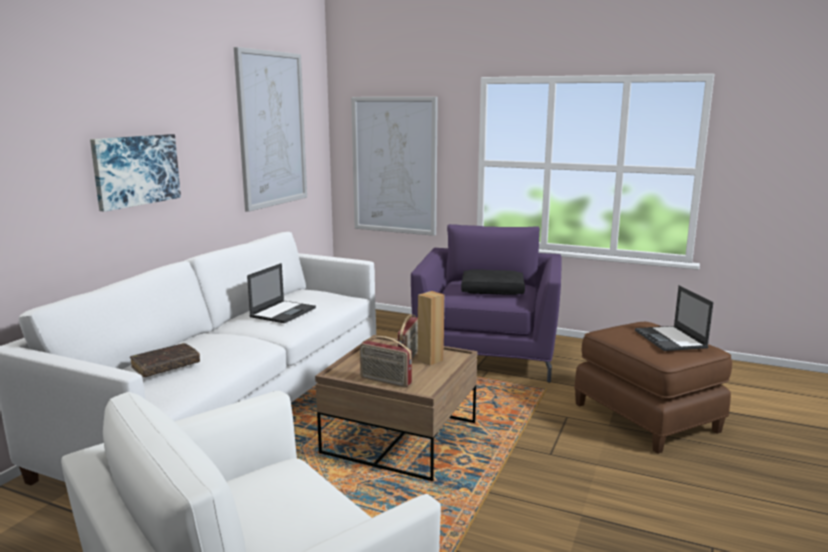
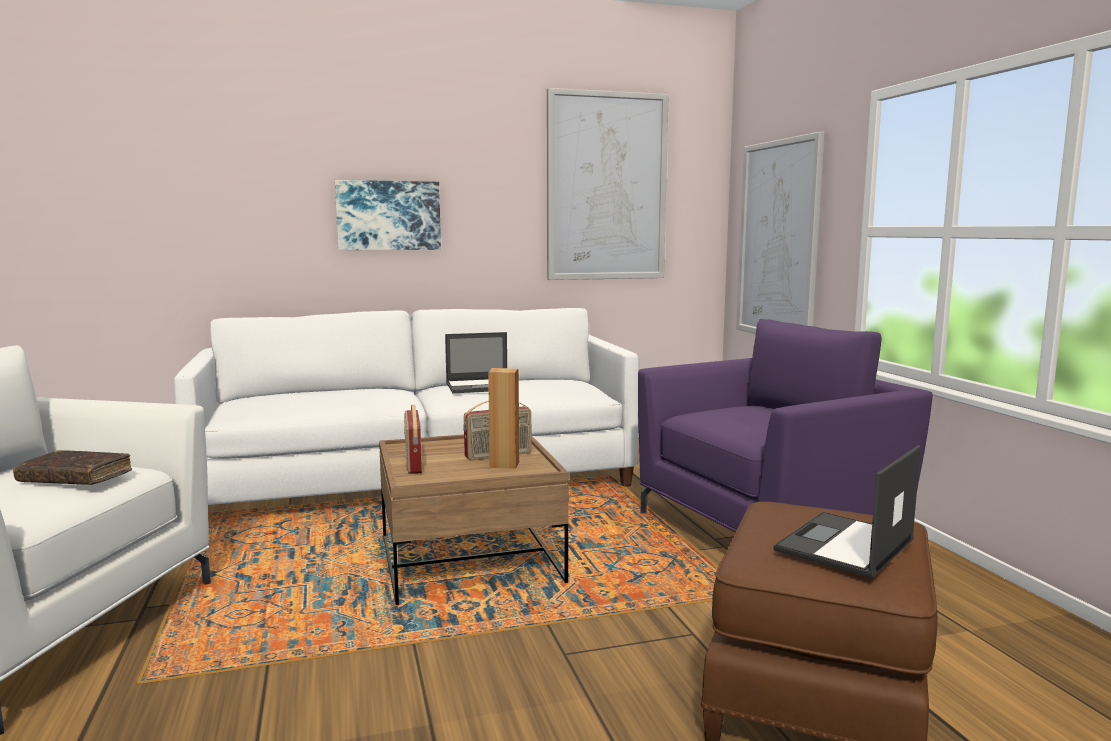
camera: 50 degrees right, 5 degrees down
brown book [130,343,200,377] -> brown book moved to [13,450,132,485]
black pillow [461,270,525,295] -> none

